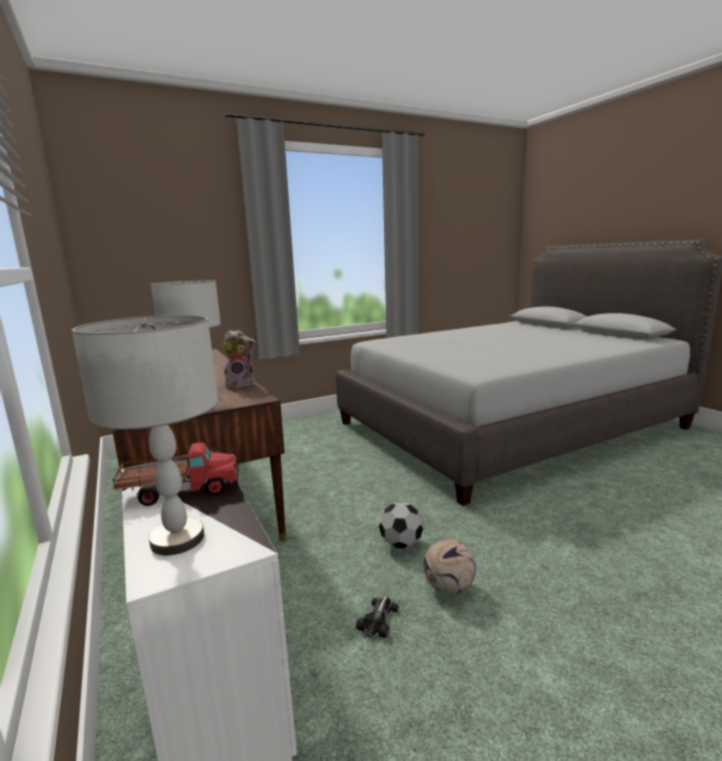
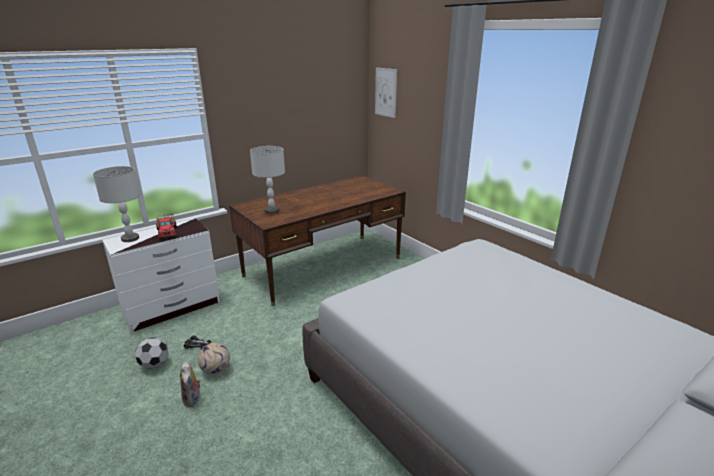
camera: 80 degrees right, 10 degrees up
plush toy [223,330,256,389] -> plush toy moved to [180,362,201,407]
football [379,502,424,548] -> football moved to [135,337,168,369]
none -> picture [375,67,397,118]

